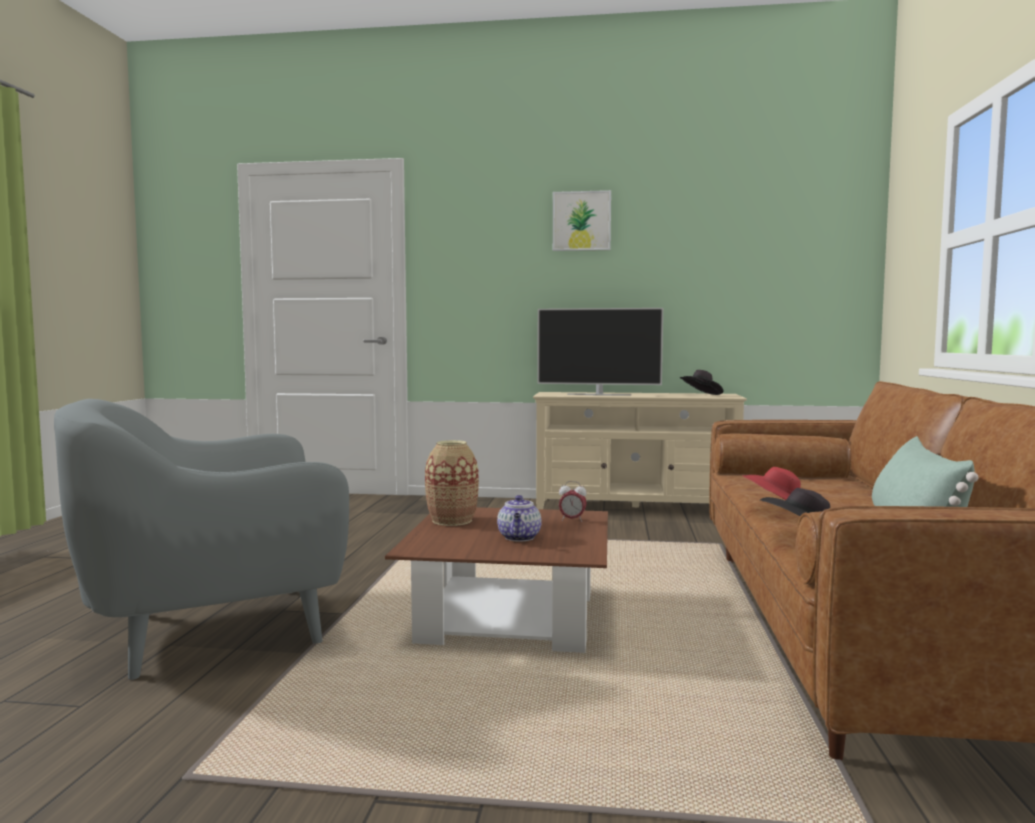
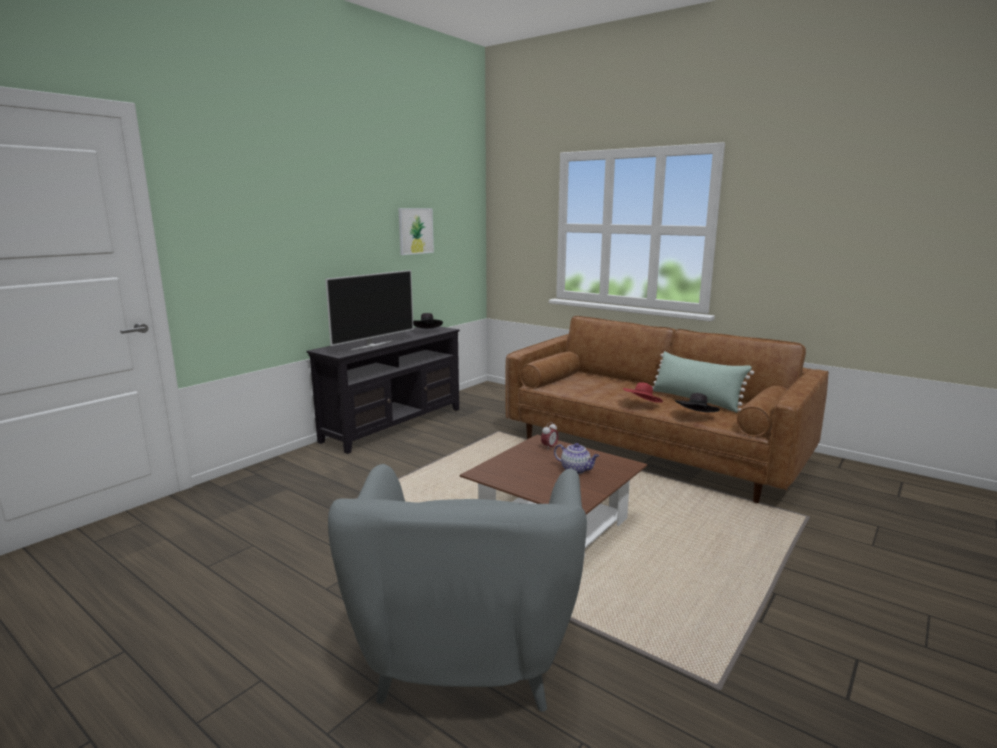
camera: 60 degrees left, 10 degrees up
vase [425,440,479,526] -> none
beige tv stand [533,392,747,509] -> black tv stand [306,326,460,454]
picture [553,190,611,251] -> picture moved to [398,208,434,255]

